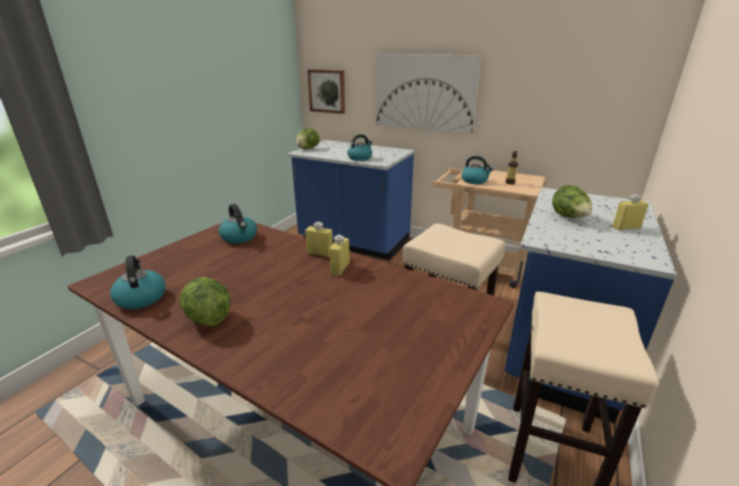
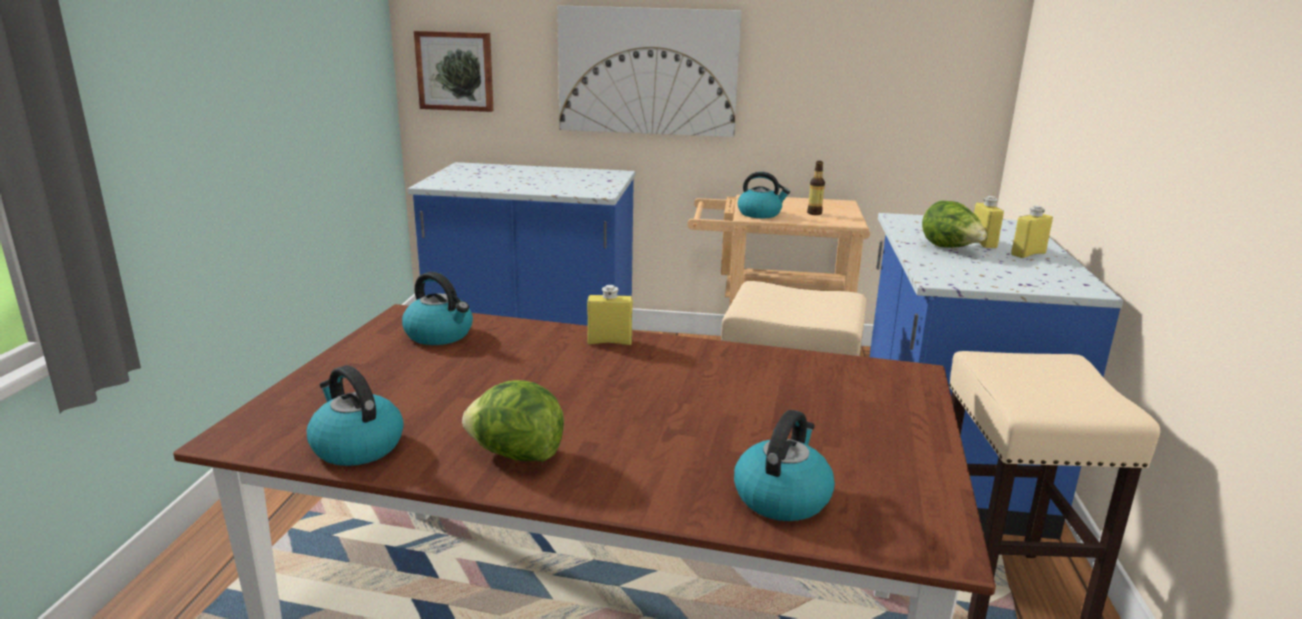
camera: 20 degrees left, 5 degrees down
lettuce [296,128,320,149] -> none
yellow bottle [329,235,350,276] -> yellow bottle moved to [974,196,1004,248]
kettle [348,134,373,161] -> kettle moved to [734,410,835,521]

